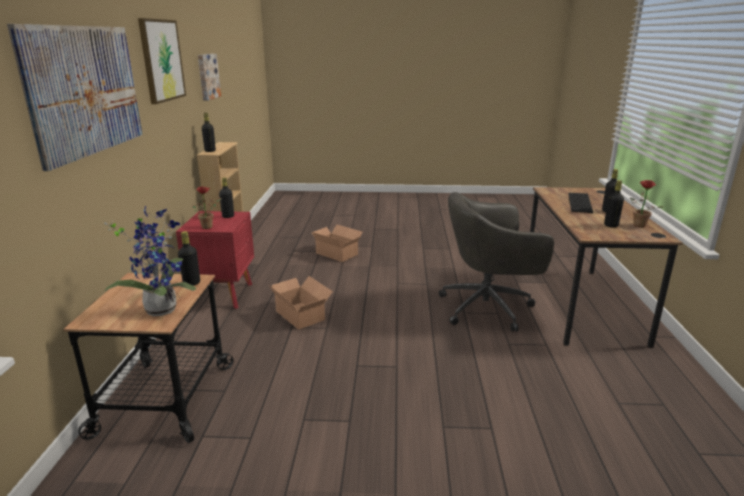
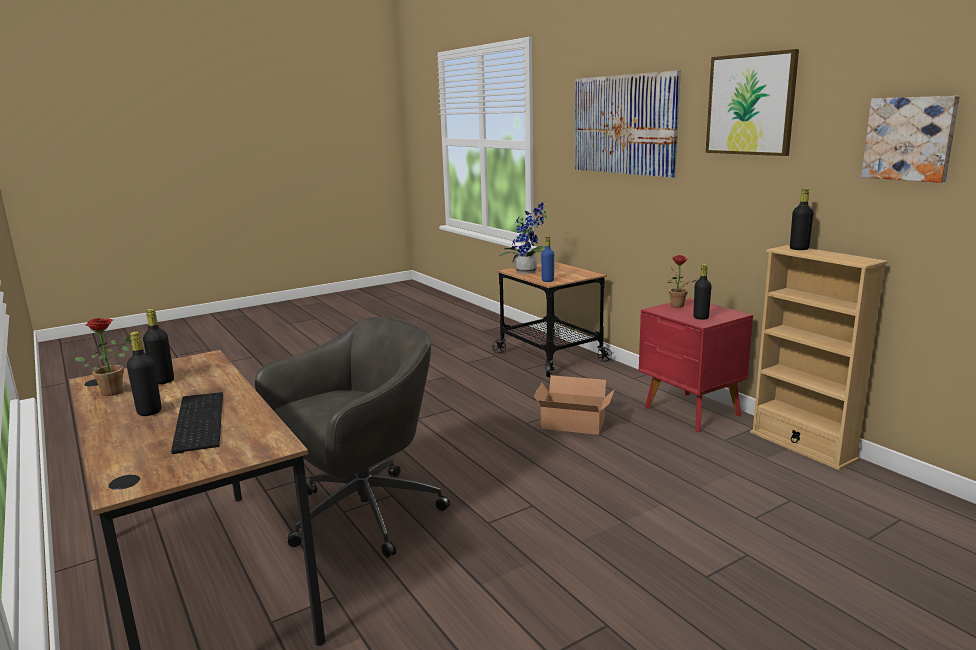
camera: 145 degrees right, 5 degrees down
black bottle [178,231,200,286] -> blue bottle [541,236,554,282]
cardboard box [312,224,363,262] -> none

